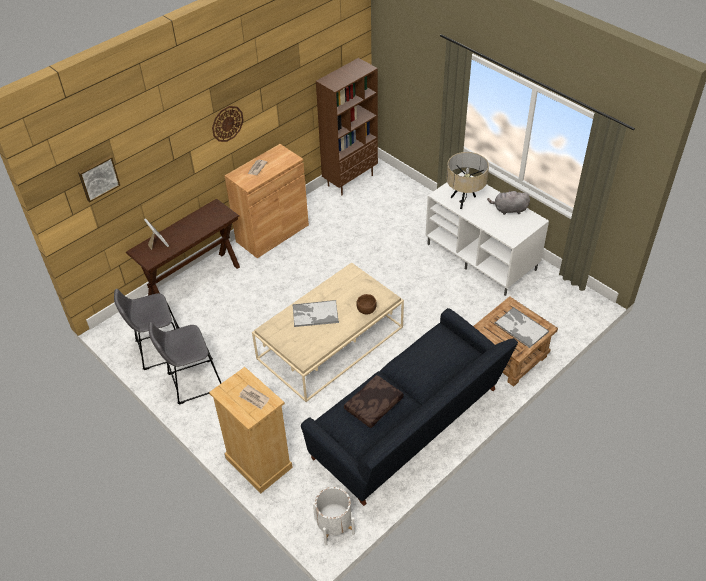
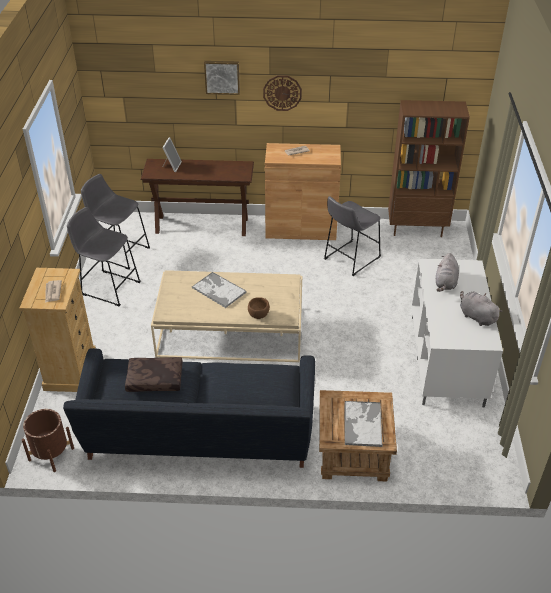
camera: 45 degrees right, 5 degrees down
picture [78,156,120,202] -> picture moved to [204,61,240,95]
white planter [313,487,355,545] -> brown planter [22,409,74,472]
beige table lamp [447,152,489,209] -> grey plush toy [436,253,459,292]
none -> grey stool [324,196,381,276]

